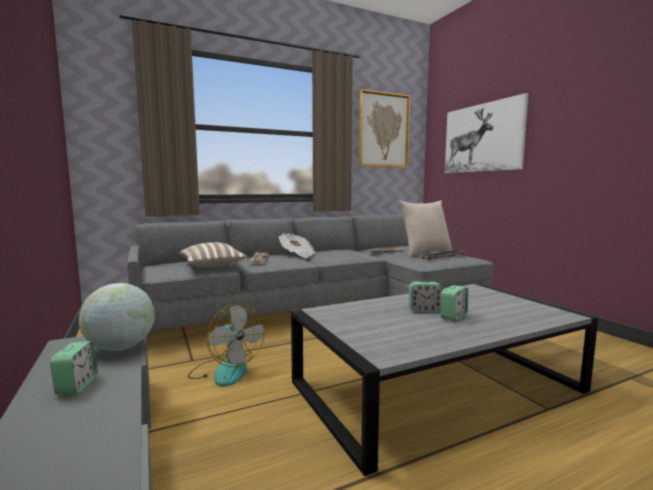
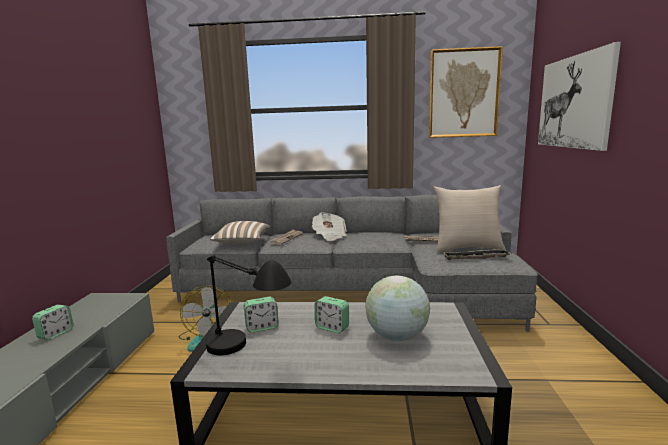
camera: 30 degrees right, 5 degrees up
globe [79,283,155,351] -> globe moved to [365,276,430,341]
alarm clock [441,285,468,321] -> alarm clock moved to [244,297,279,333]
none -> black table lamp [206,255,292,355]

